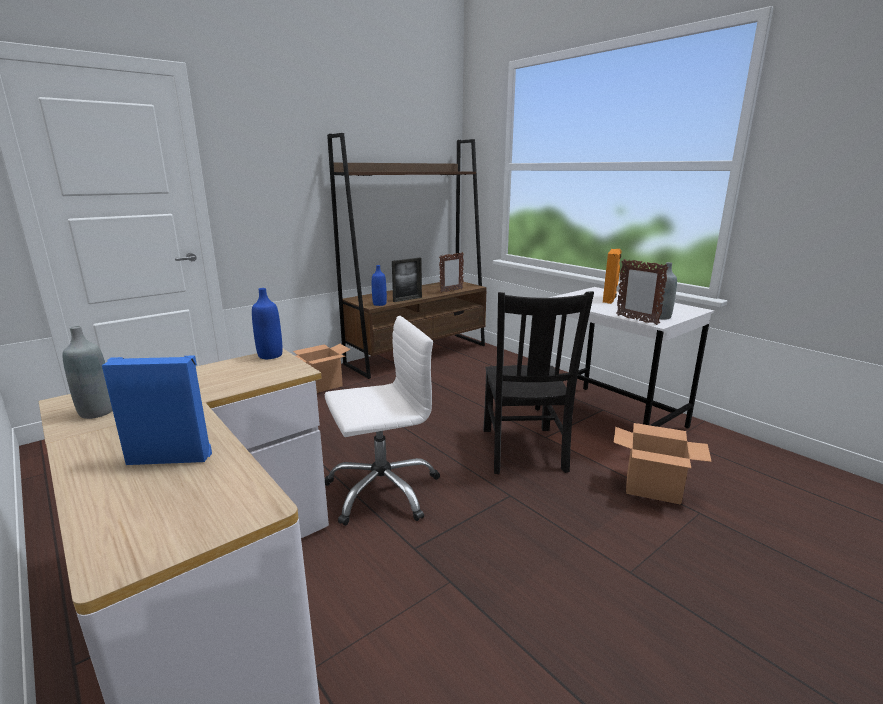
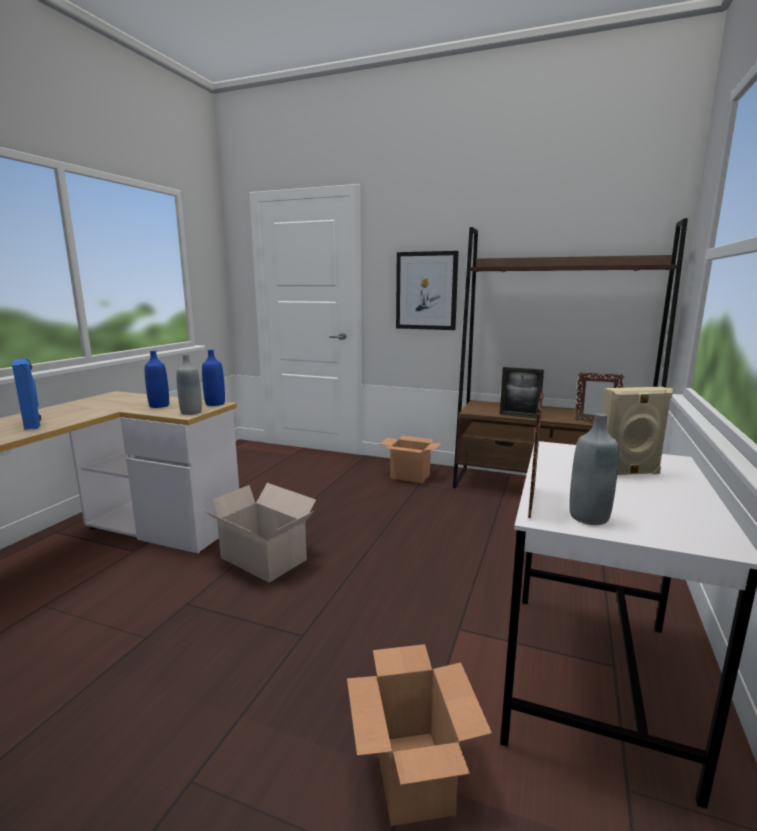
camera: 60 degrees right, 5 degrees down
grey bottle [62,326,113,419] -> grey bottle moved to [176,354,202,415]
white office chair [325,316,440,526] -> cardboard box [202,483,316,583]
blue bottle [372,265,387,306] -> blue bottle moved to [145,351,169,408]
black chair [483,291,594,474] -> none
orange speaker [603,249,621,304] -> beige speaker [601,387,673,475]
none -> picture [396,251,459,330]

